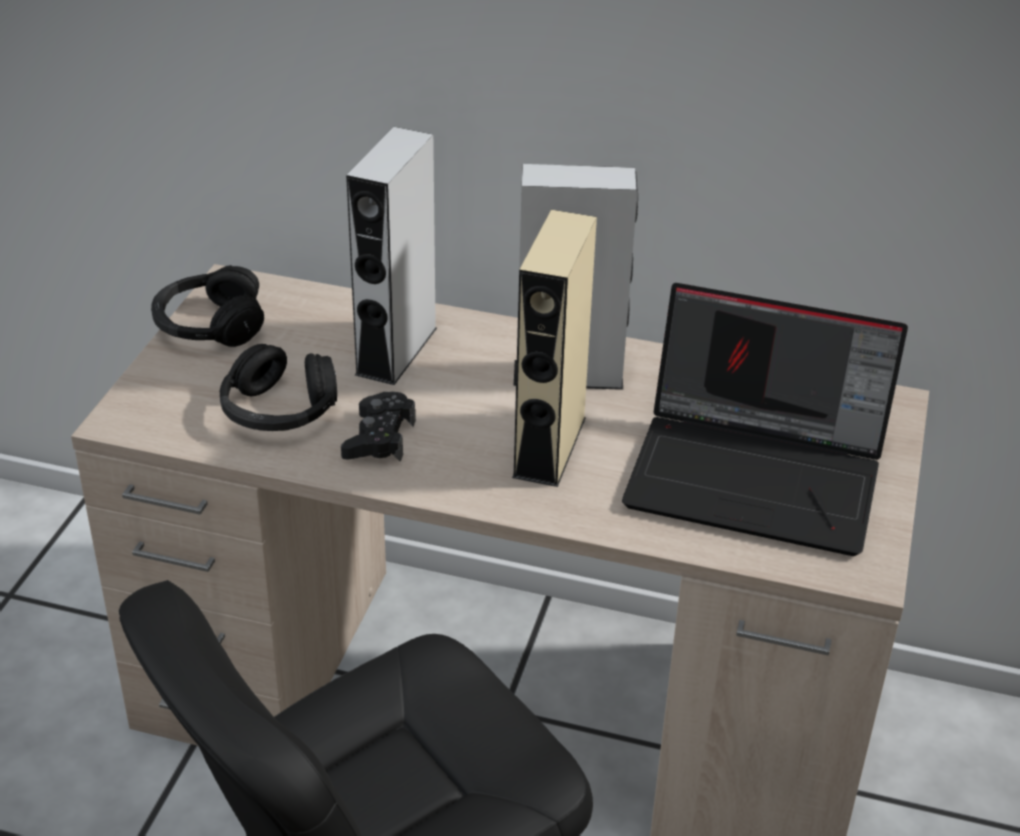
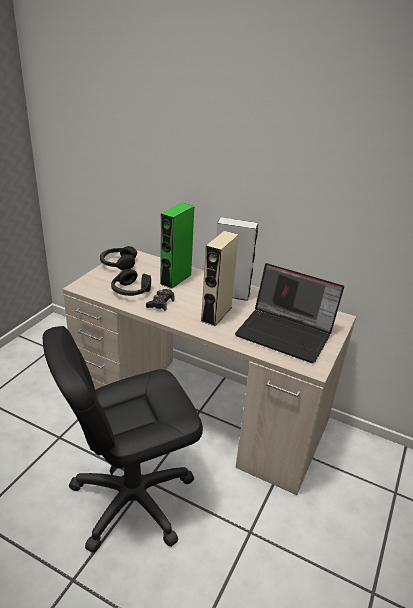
camera: 10 degrees right, 5 degrees down
grey speaker [346,127,437,385] -> green speaker [160,203,194,289]

